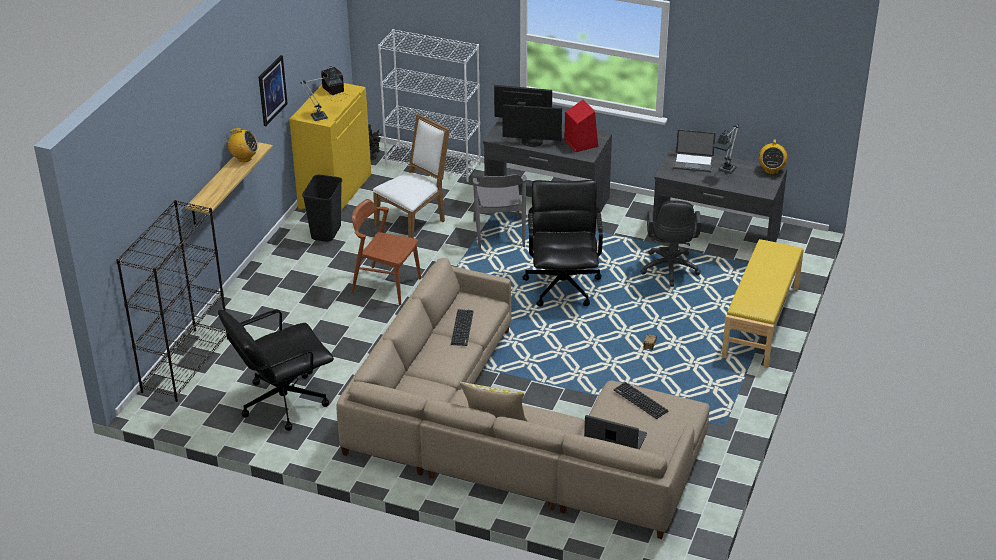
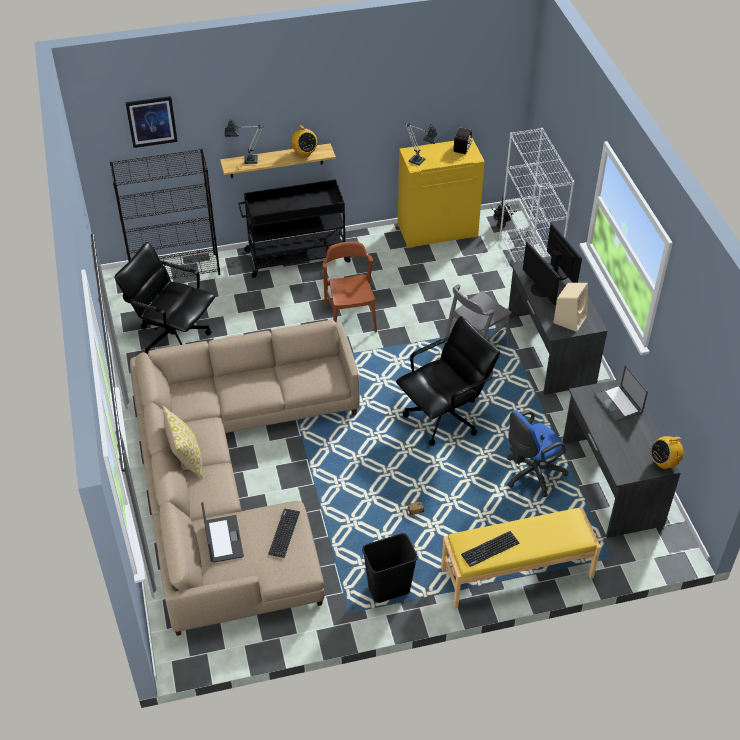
camera: 55 degrees right, 10 degrees up
picture [259,55,288,126] -> picture moved to [125,96,178,148]
black trash can [302,175,342,242] -> black trash can moved to [362,533,418,603]
white chair [373,114,450,238] -> none
keyboard [451,309,474,346] -> keyboard moved to [461,531,519,567]
red speaker [565,100,598,152] -> beige speaker [553,283,588,332]
black office chair [640,200,701,287] -> blue office chair [507,410,568,497]
table lamp [713,124,739,174] -> table lamp moved to [225,119,264,164]
none -> black cart [238,179,352,278]

